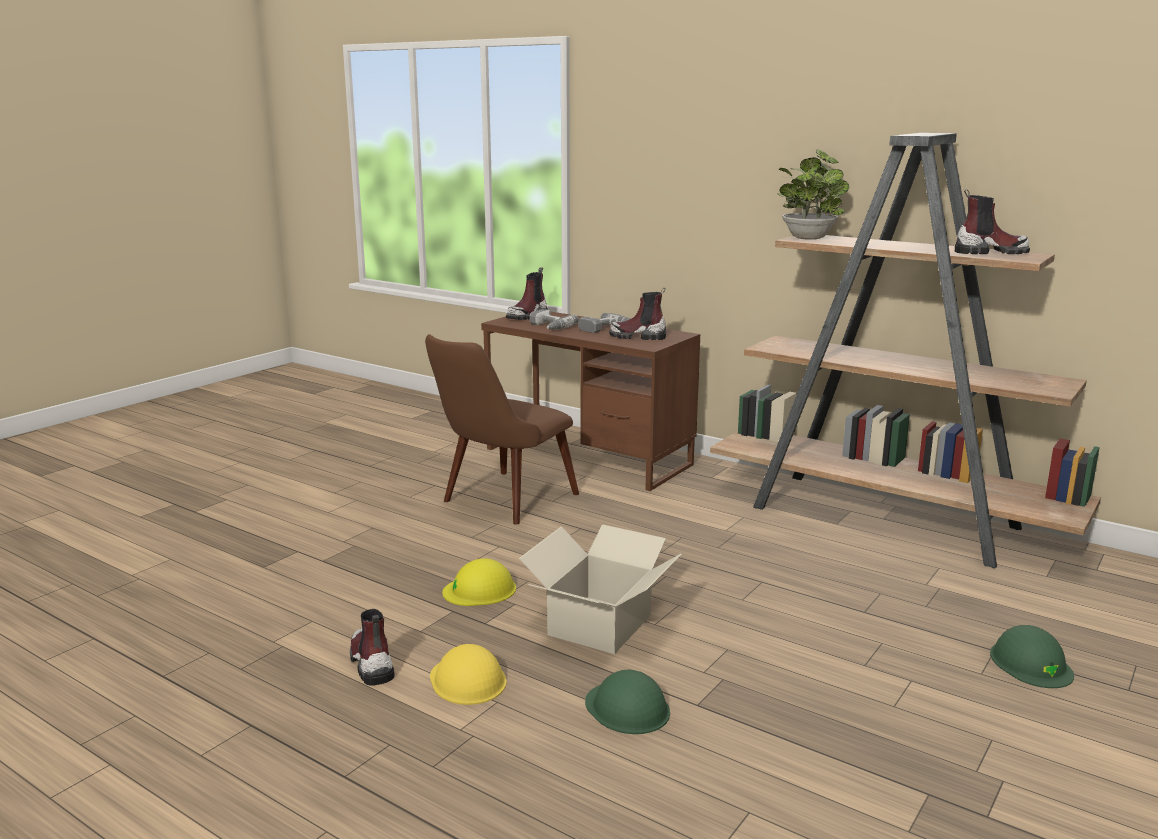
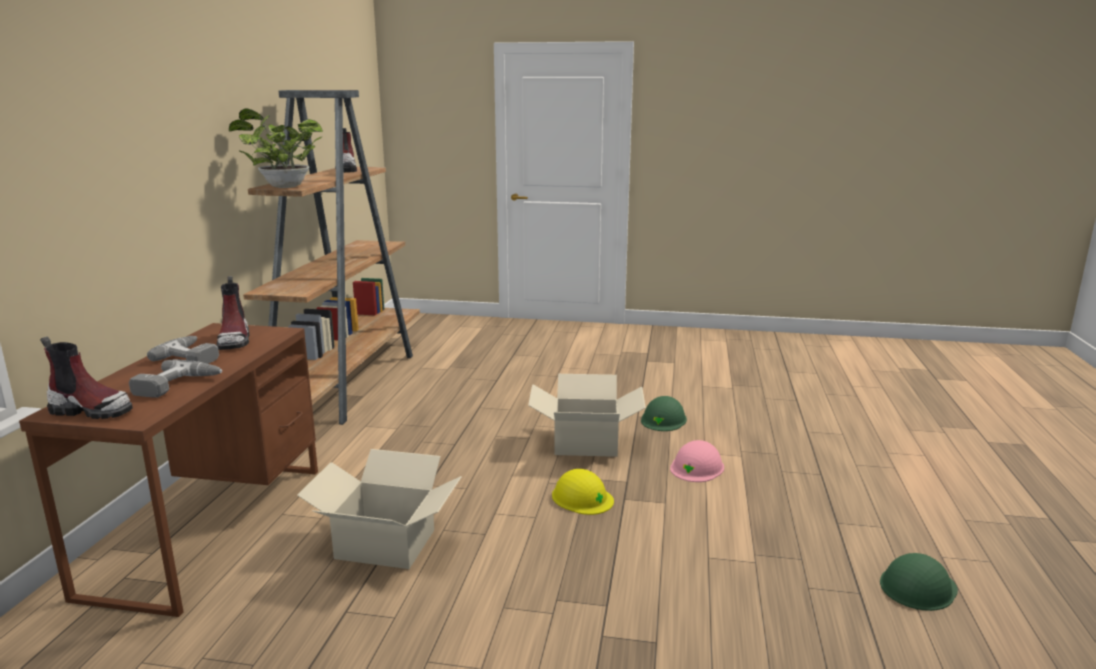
camera: 115 degrees left, 0 degrees up
boot [350,609,395,686] -> none
brown chair [425,334,579,525] -> cardboard box [297,449,462,569]
yellow hard hat [430,644,507,705] -> pink hard hat [670,440,724,482]
green hard hat [990,625,1074,688] -> green hard hat moved to [880,553,958,611]

